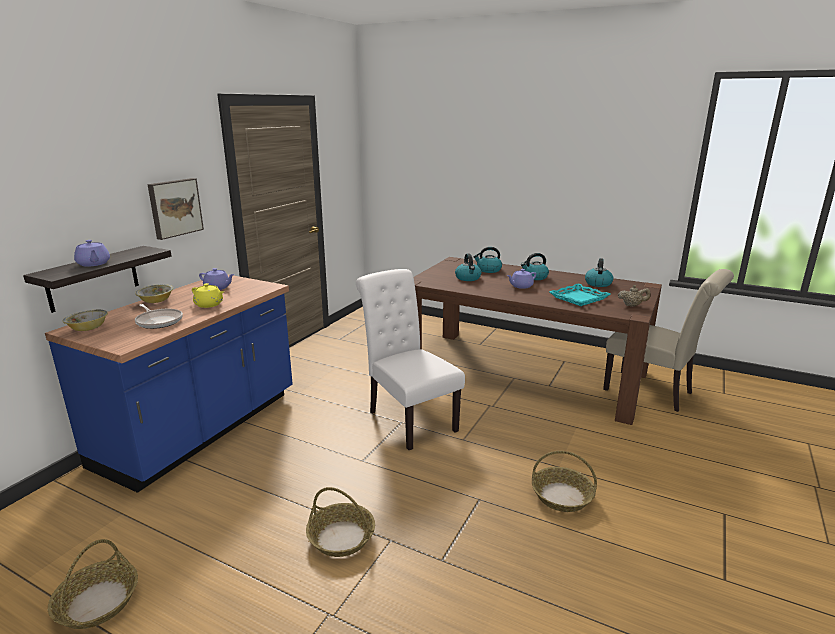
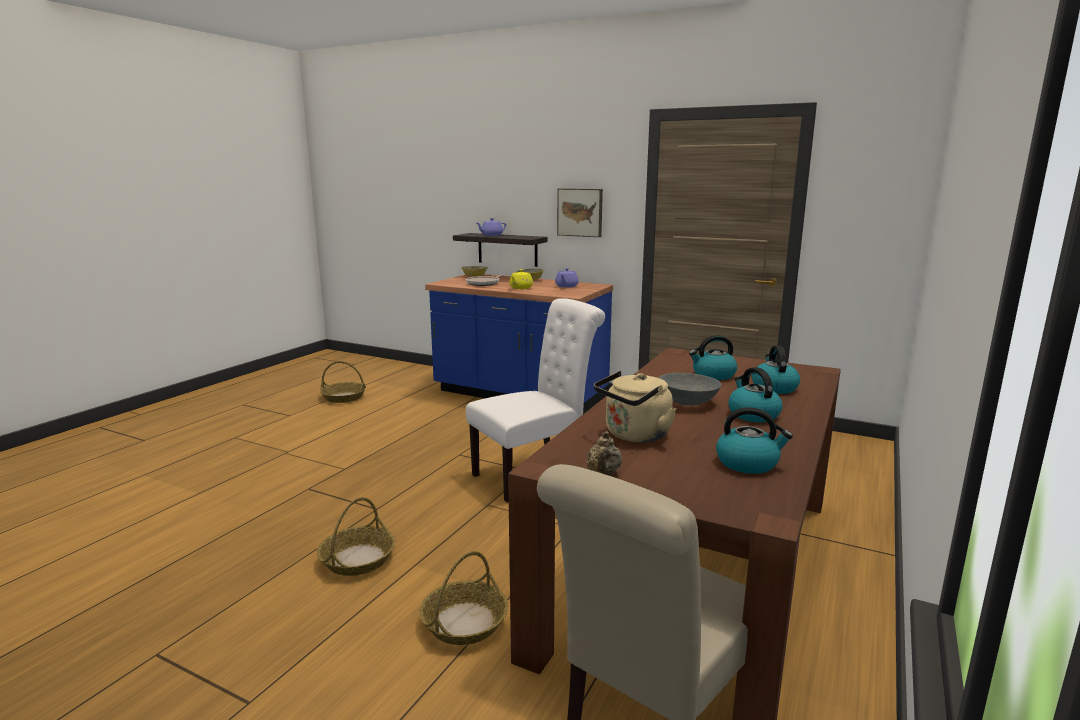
camera: 90 degrees right, 5 degrees down
basket [306,487,375,557] -> basket moved to [420,551,508,645]
purple teapot [507,269,536,289] -> grey bowl [659,373,721,406]
turquoise tray [549,284,611,306] -> beige kettle [594,371,676,443]

